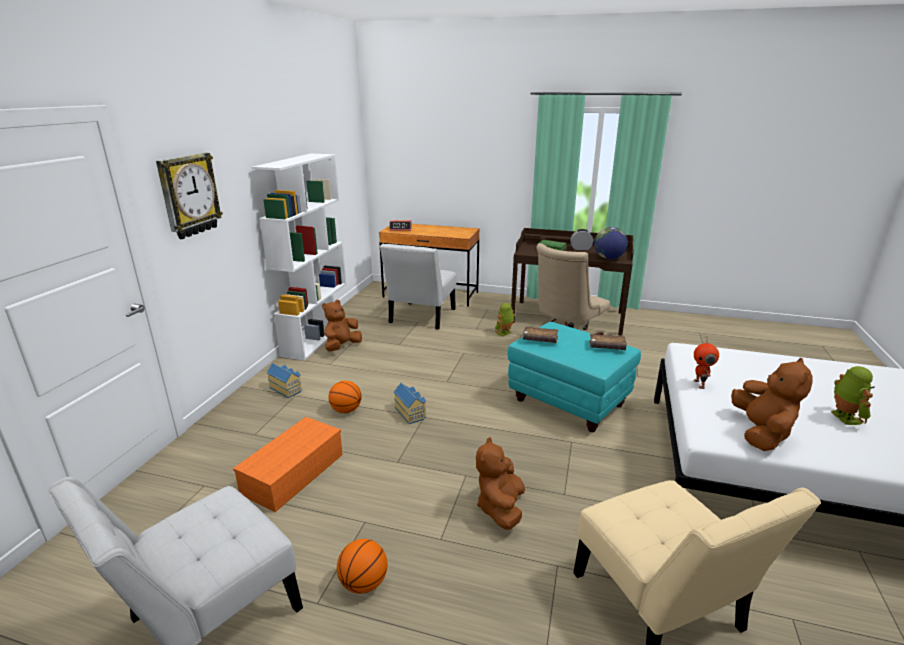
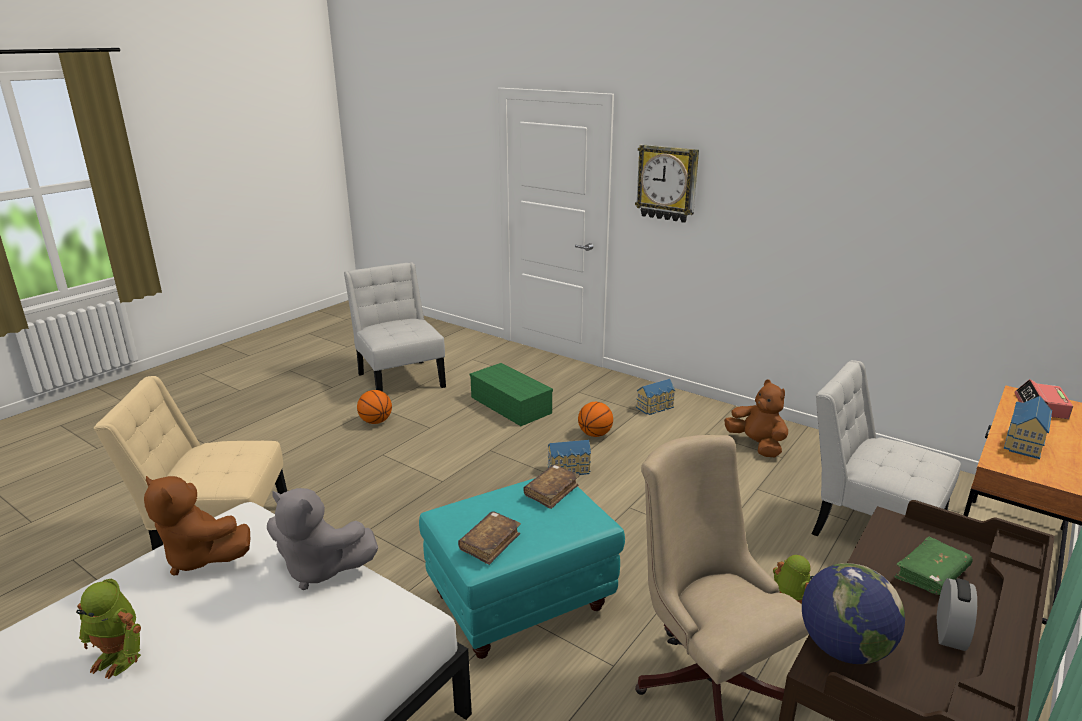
camera: 110 degrees right, 0 degrees up
orange storage box [233,417,343,512] -> green storage box [470,363,553,426]
white bookcase [252,153,346,361] -> none
brown plush toy [476,437,525,530] -> none
toy robot [693,337,719,389] -> grey plush toy [267,488,378,590]
none -> toy house [1004,396,1052,459]

